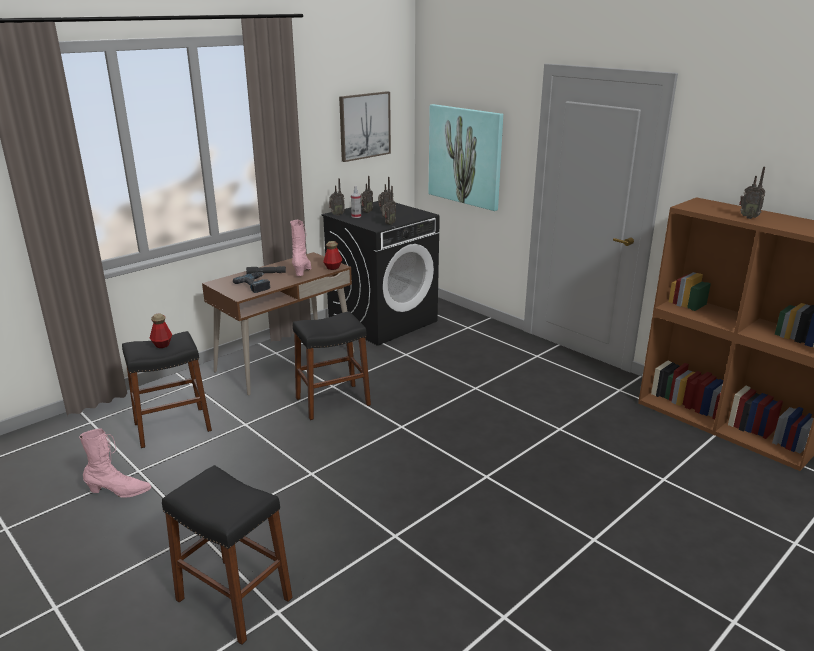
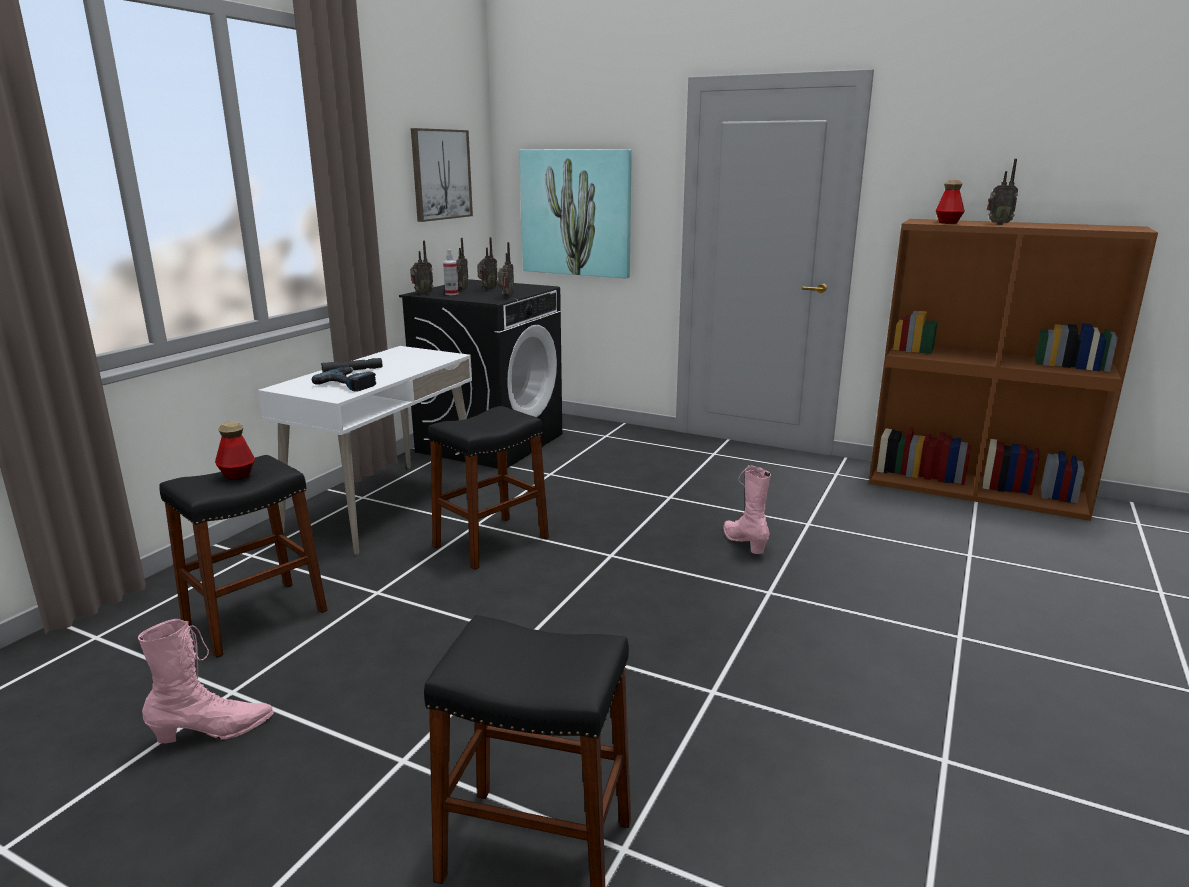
camera: 20 degrees left, 5 degrees down
brown desk [202,252,354,396] -> white desk [258,346,472,555]
pink boot [290,219,311,276] -> pink boot moved to [724,465,771,554]
bottle [323,241,342,270] -> bottle moved to [936,180,965,224]

